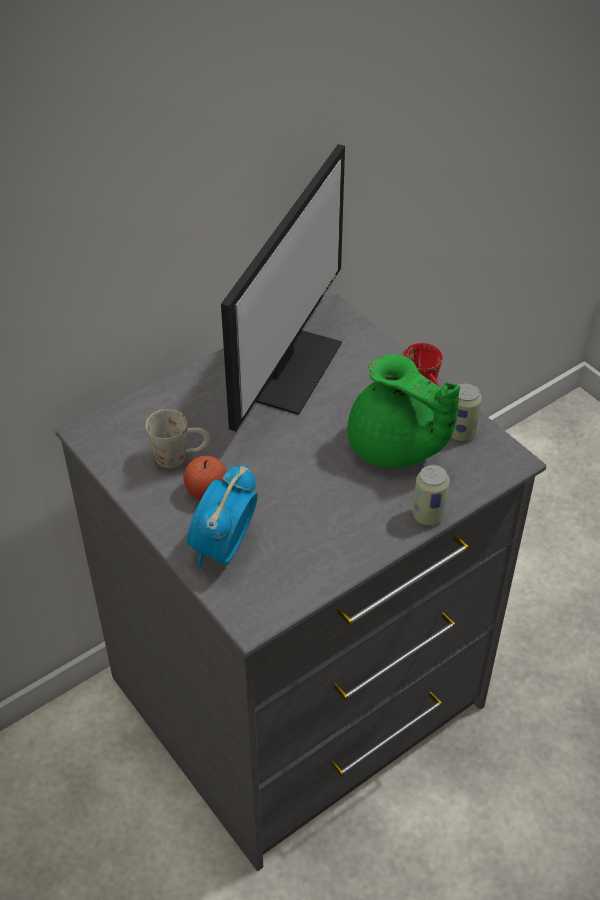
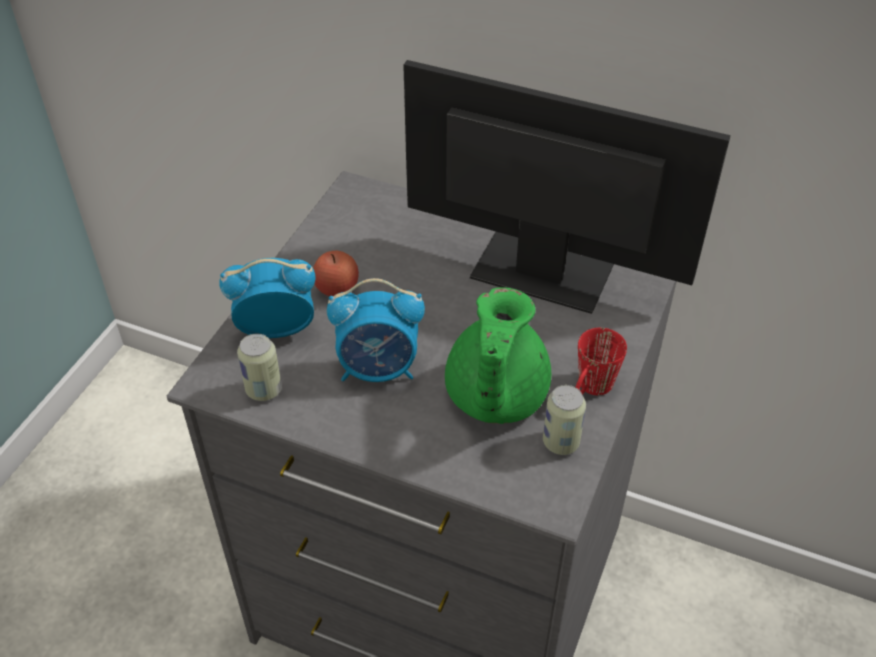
camera: 60 degrees right, 0 degrees up
white mug [146,409,210,468] -> none
monitor [221,144,345,431] -> monitor turned 150 degrees counterclockwise [403,60,731,314]
can [413,465,450,526] -> can moved to [237,334,282,401]
none -> alarm clock [327,278,425,382]

